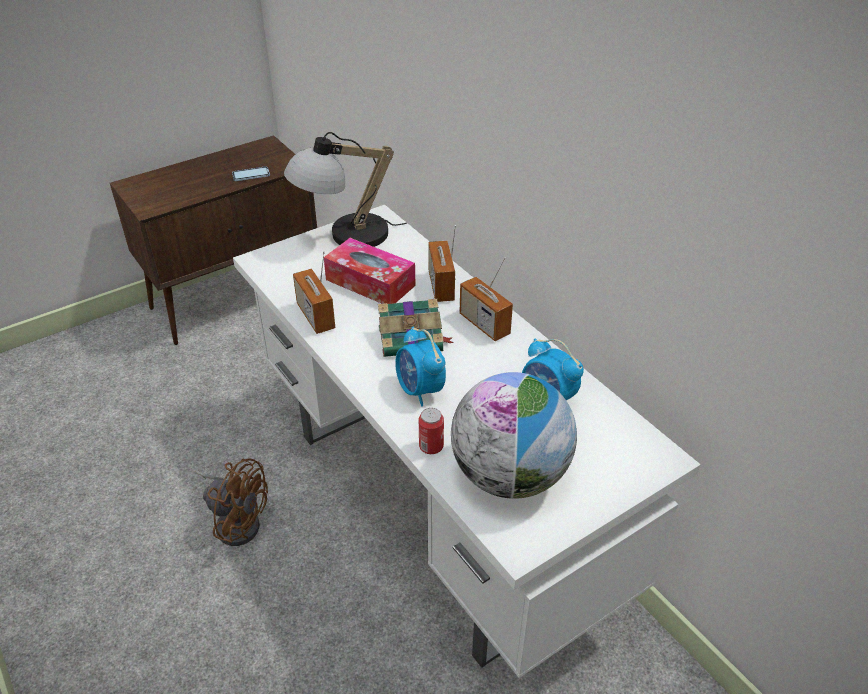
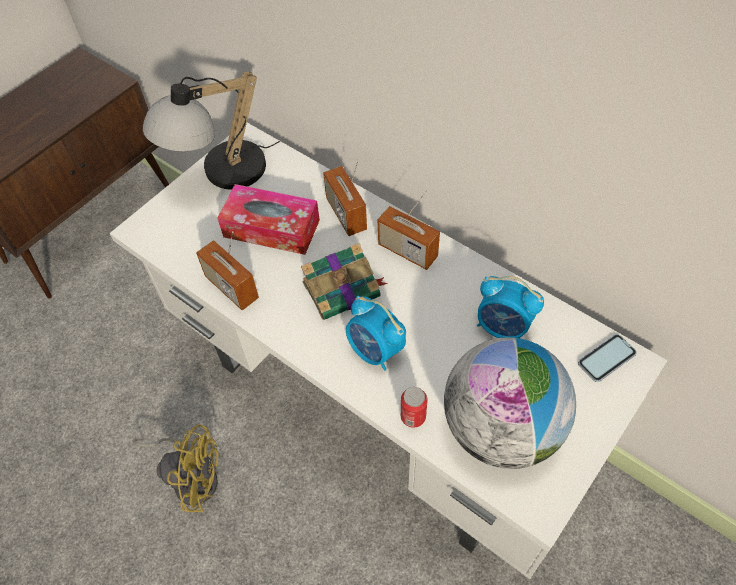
camera: 15 degrees left, 15 degrees up
brown fan [195,458,268,546] -> yellow fan [132,424,219,512]
phone [232,167,270,181] -> phone moved to [578,334,637,382]

